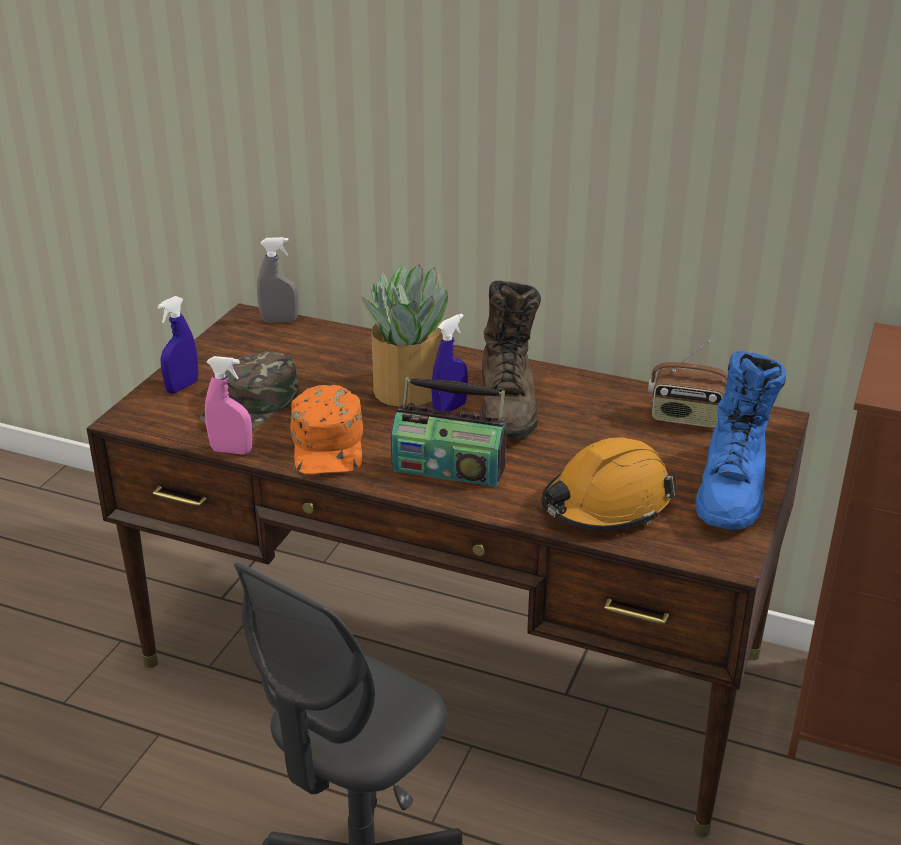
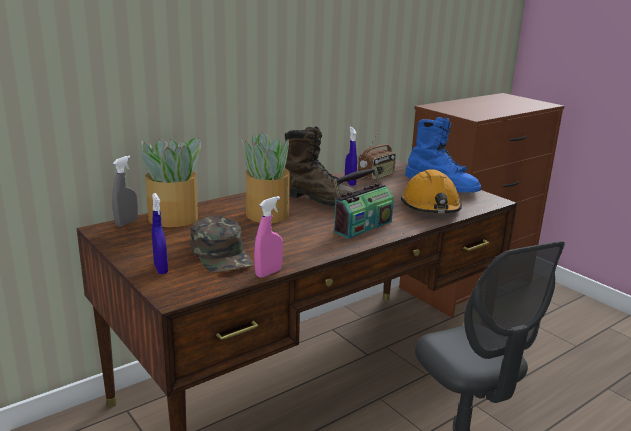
camera: 60 degrees left, 10 degrees down
orange cap [290,385,363,474] -> none
blue spray bottle [431,313,468,412] -> blue spray bottle moved to [345,127,357,186]
none -> potted plant [141,137,204,227]

